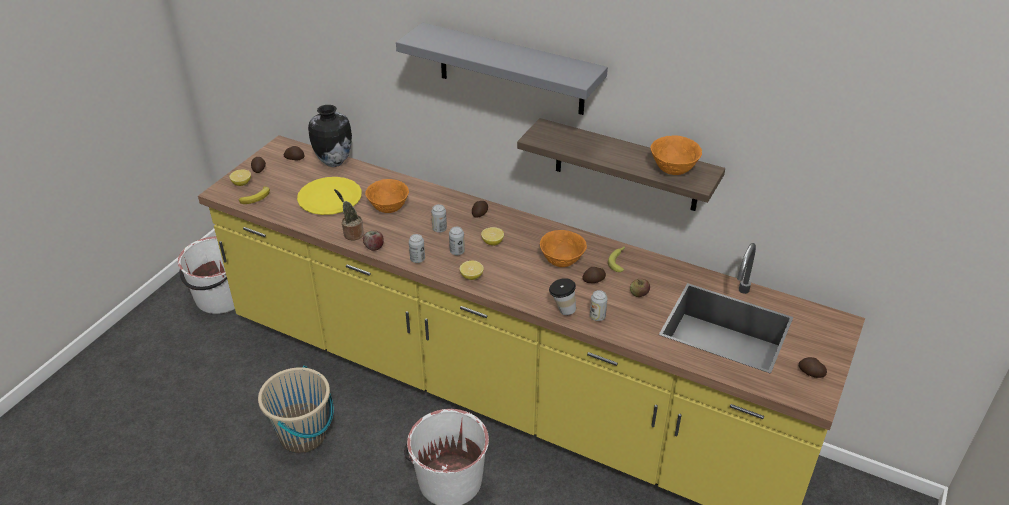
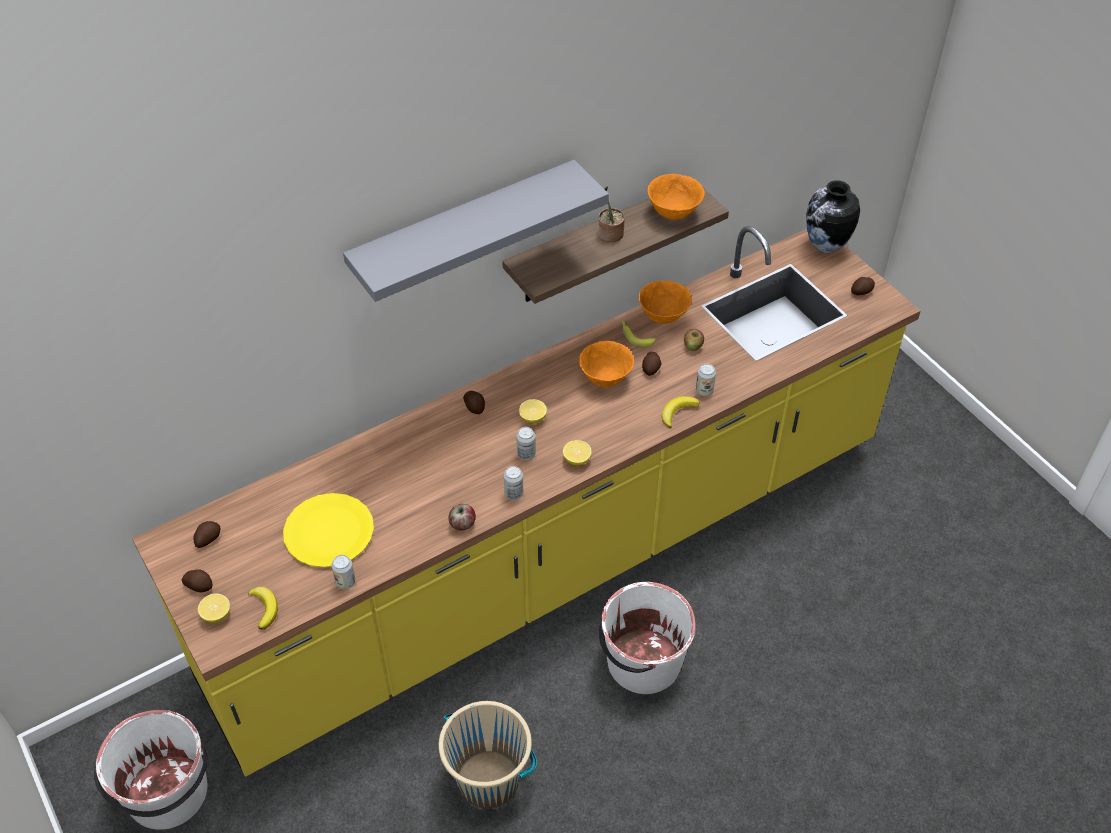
camera: 60 degrees left, 10 degrees up
vase [308,105,352,167] -> vase moved to [806,180,860,253]
potted plant [334,189,364,240] -> potted plant moved to [598,187,625,242]
orange bowl [365,179,409,213] -> orange bowl moved to [639,280,692,324]
can [431,204,447,233] -> can moved to [332,555,355,590]
cup [549,278,576,315] -> banana [662,396,700,429]

